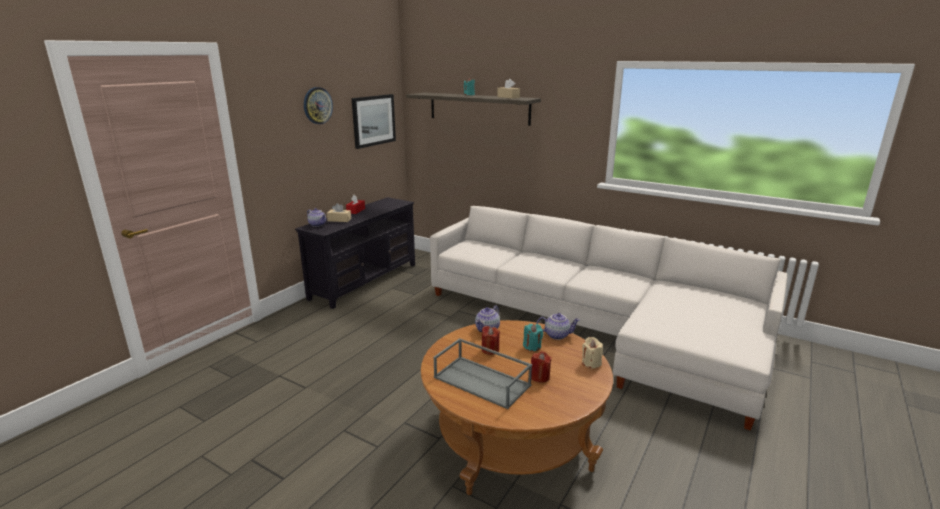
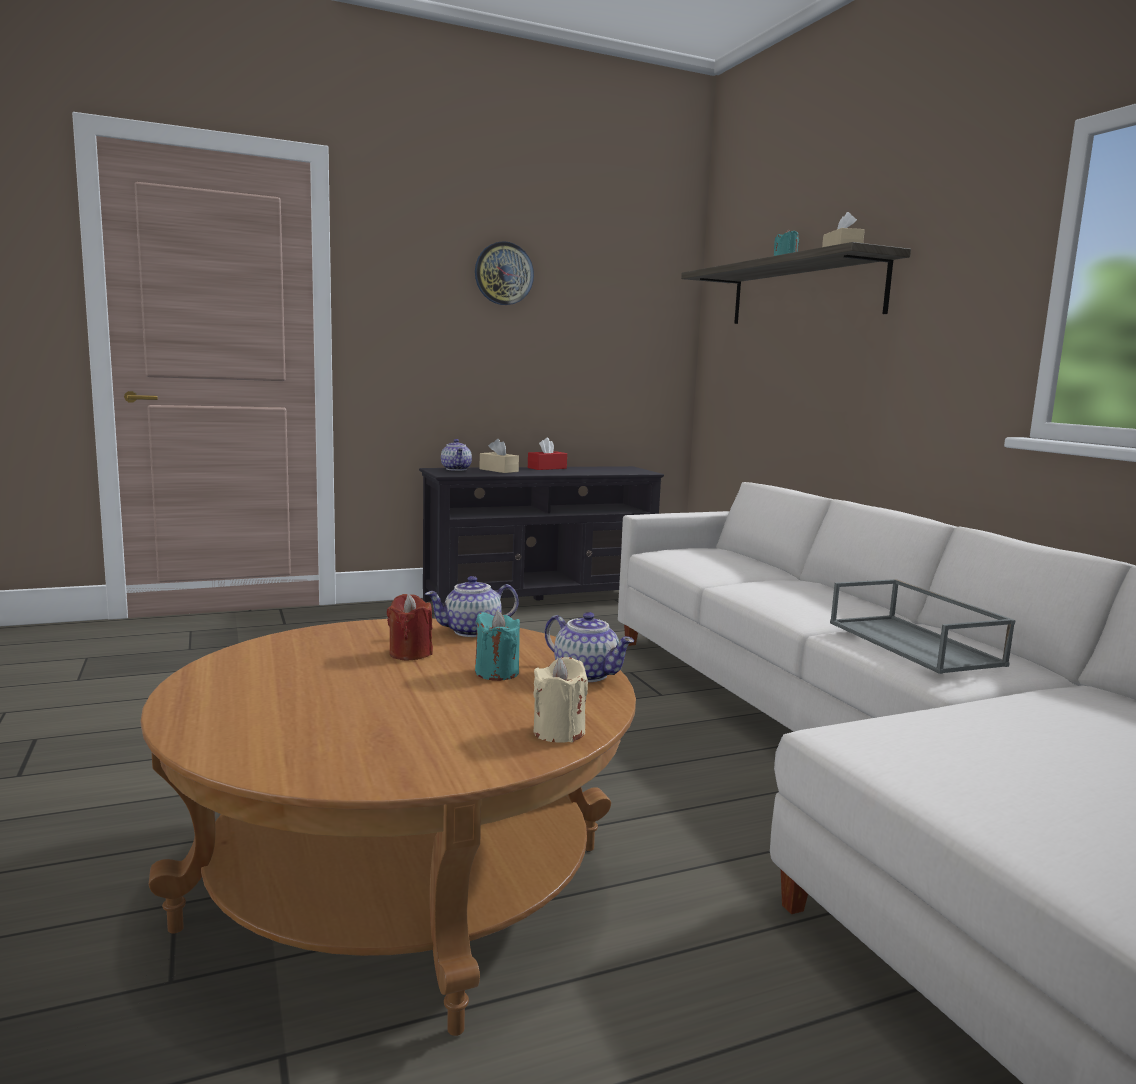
camera: 35 degrees right, 10 degrees down
picture [351,94,396,149] -> none
grey tray [434,338,532,409] -> grey tray moved to [830,579,1016,674]
red candle [531,351,552,383] -> none

